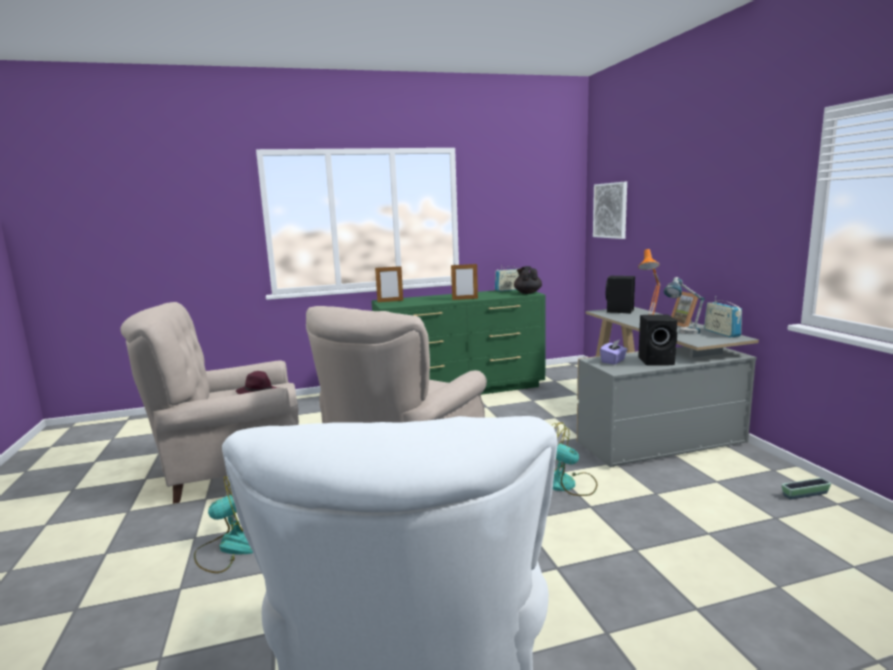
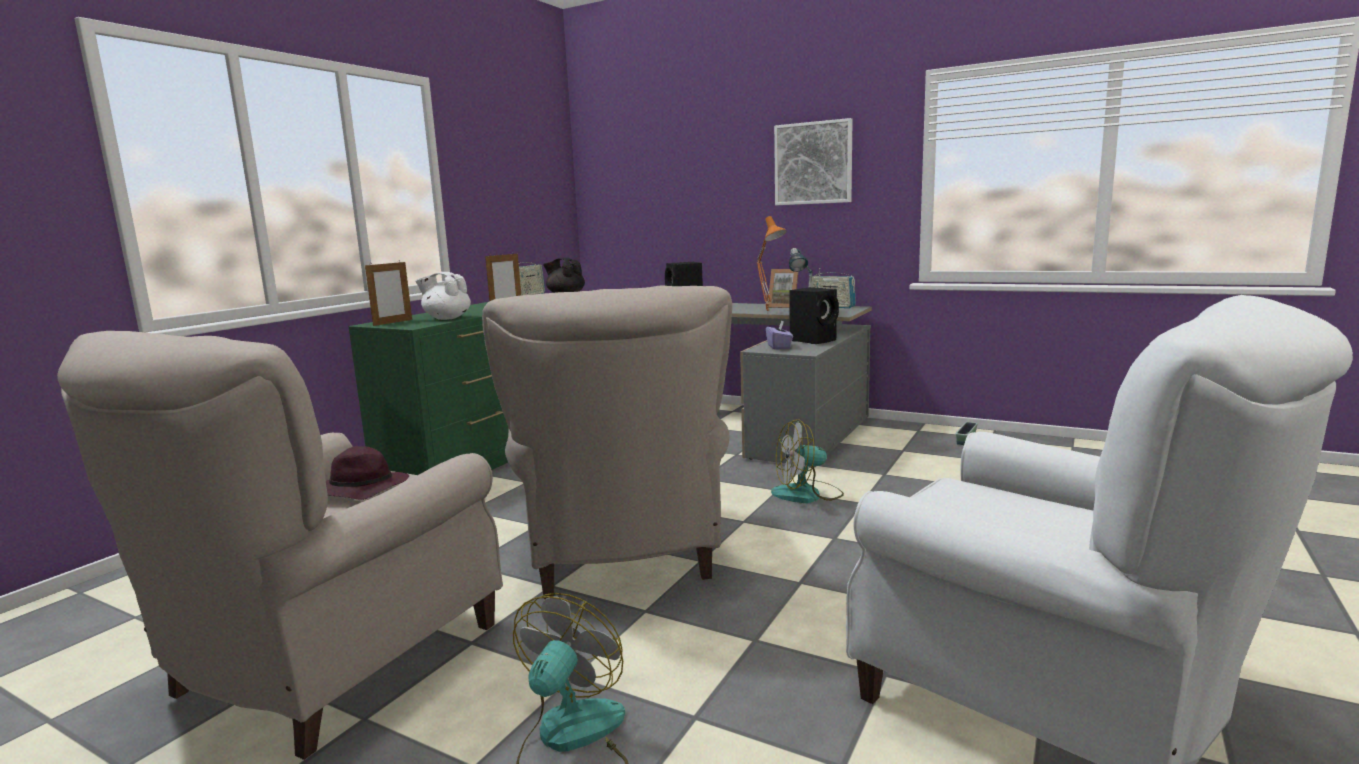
camera: 45 degrees left, 0 degrees up
picture [593,182,627,239] -> picture moved to [774,118,853,205]
none -> white teapot [415,272,471,320]

